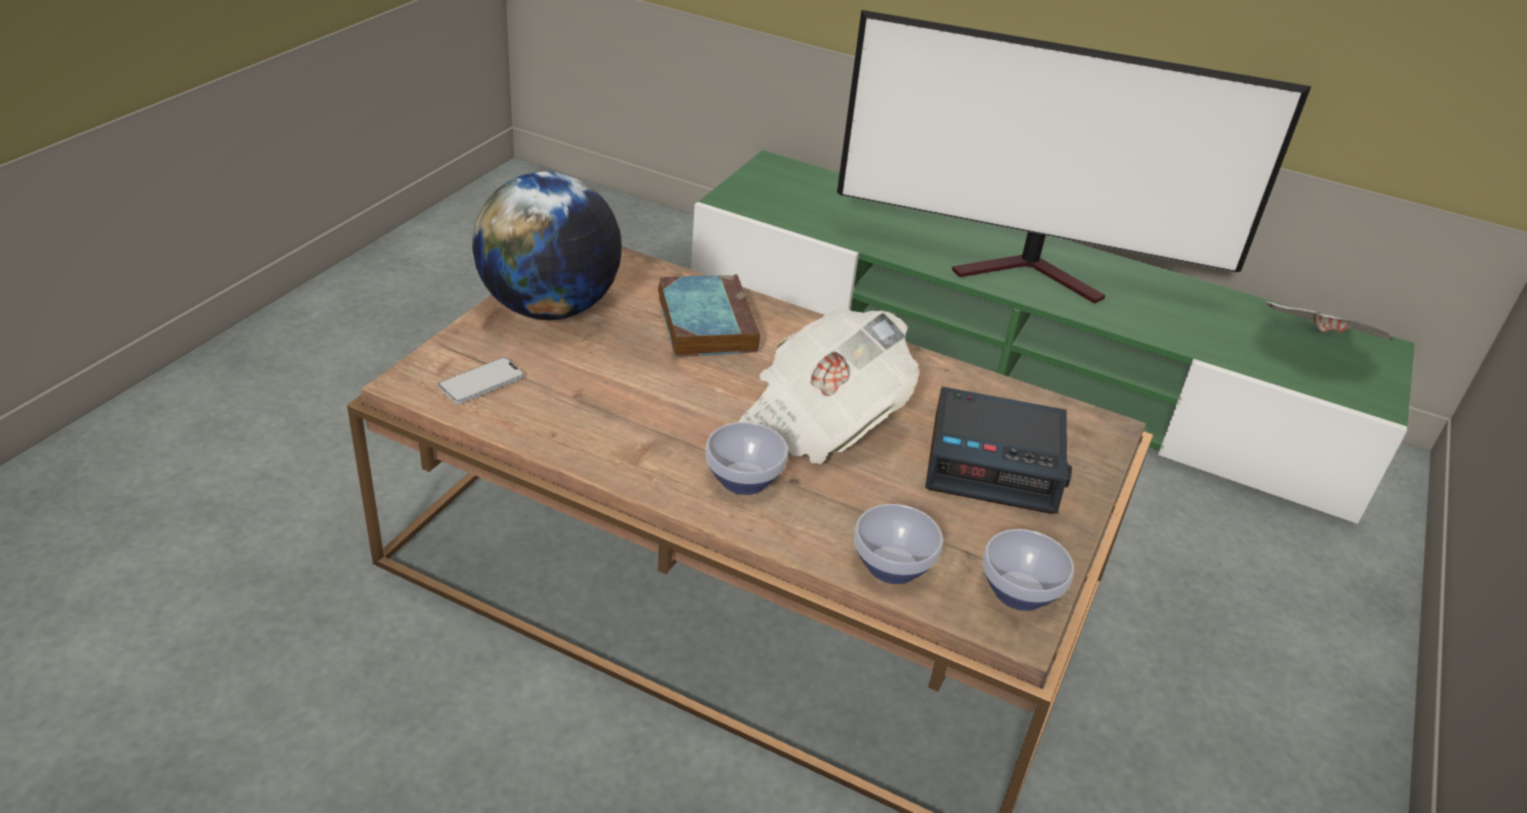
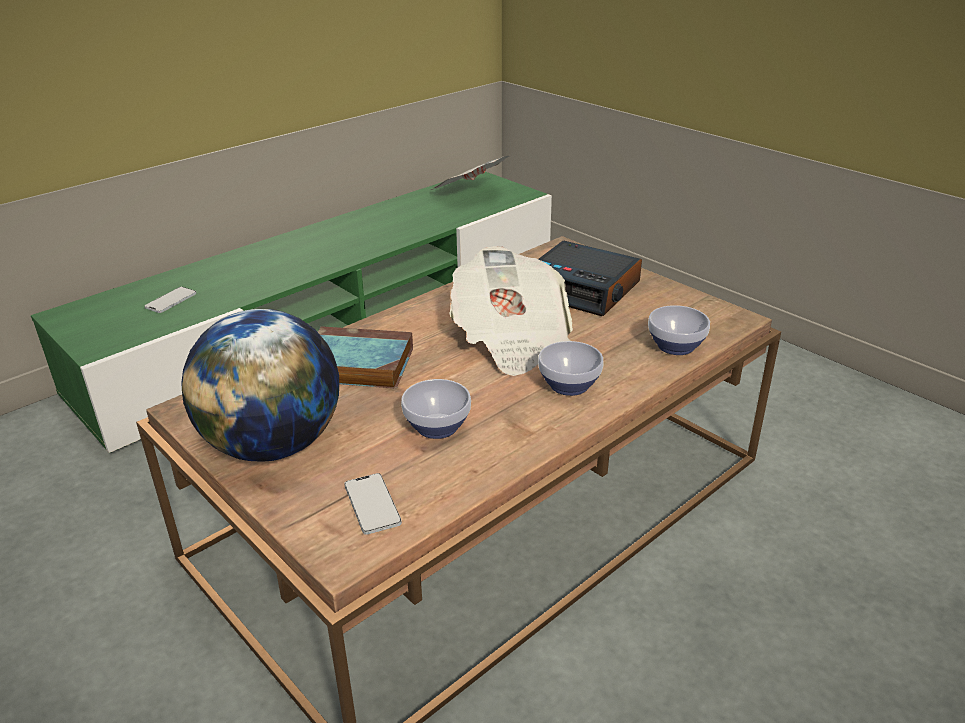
camera: 65 degrees left, 5 degrees down
television [837,10,1311,304] -> none
alarm clock [925,387,1072,514] -> alarm clock turned 90 degrees clockwise [538,241,642,316]
bowl [982,529,1074,611] -> bowl moved to [401,379,471,439]
none -> phone [144,287,197,313]

